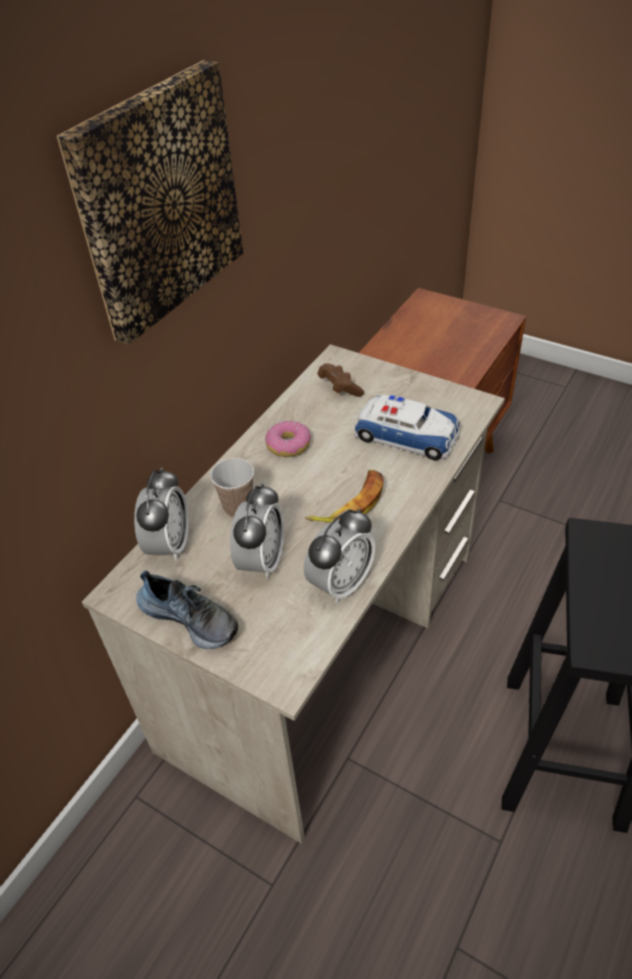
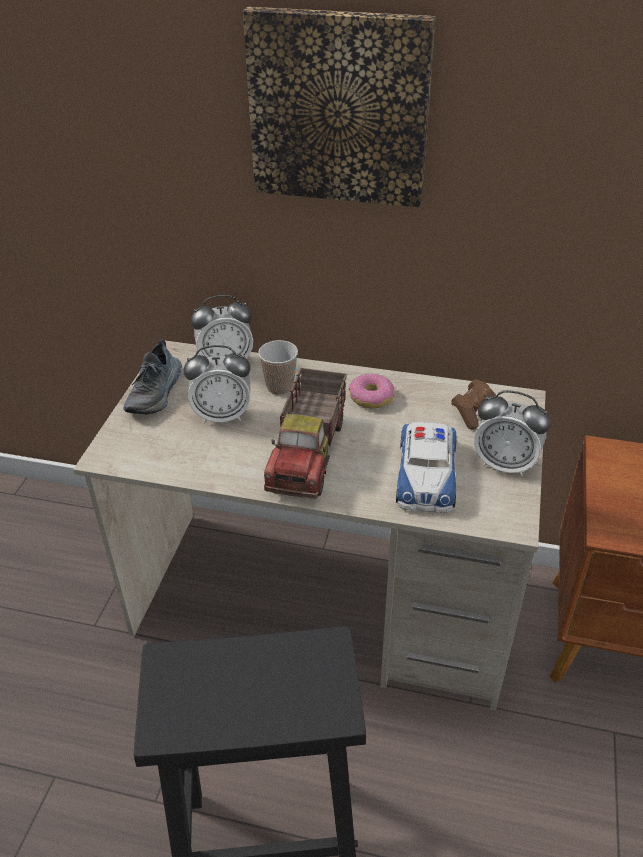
camera: 70 degrees right, 5 degrees down
alarm clock [304,508,376,603] -> alarm clock moved to [474,390,551,477]
banana [305,470,384,523] -> toy truck [264,368,347,499]

